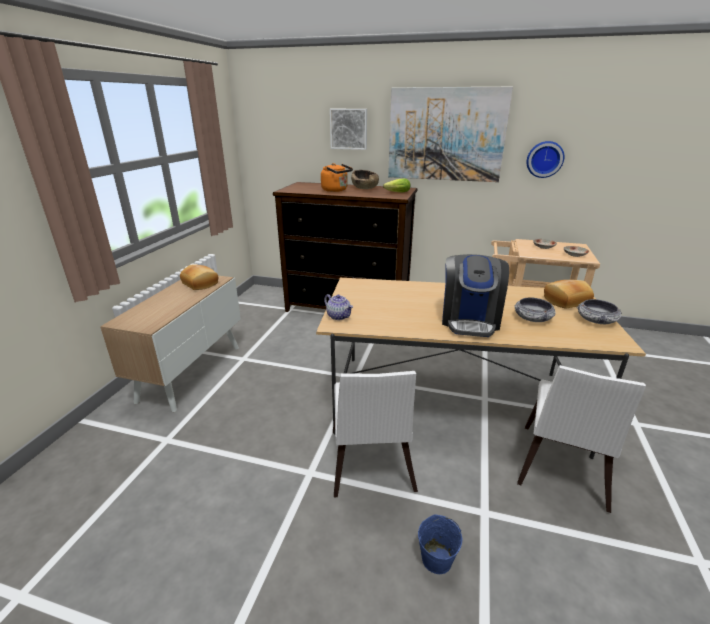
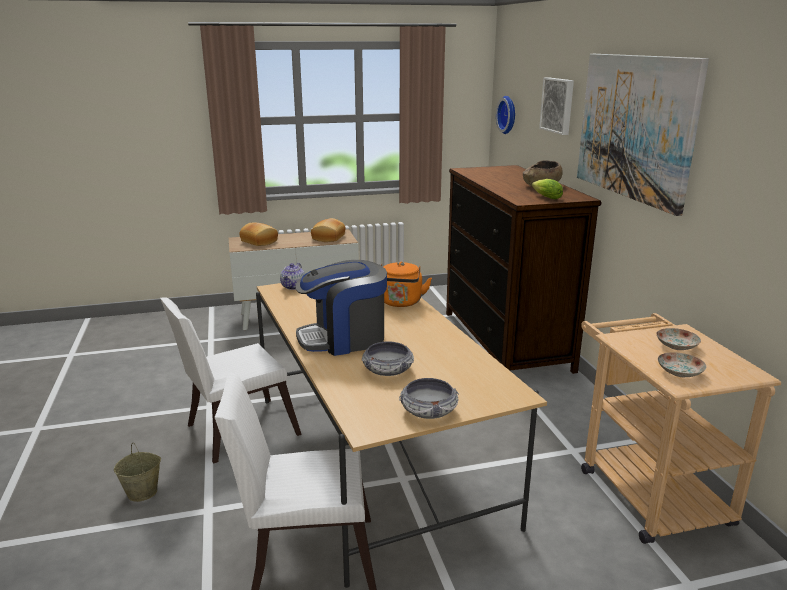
camera: 60 degrees right, 5 degrees down
orange kettle [321,163,353,192] -> orange kettle moved to [381,262,432,307]
blue bucket [418,514,462,574] -> beige bucket [114,443,161,502]
wall clock [526,141,564,178] -> wall clock moved to [496,96,515,134]
bread [544,280,594,308] -> bread moved to [239,223,278,246]

